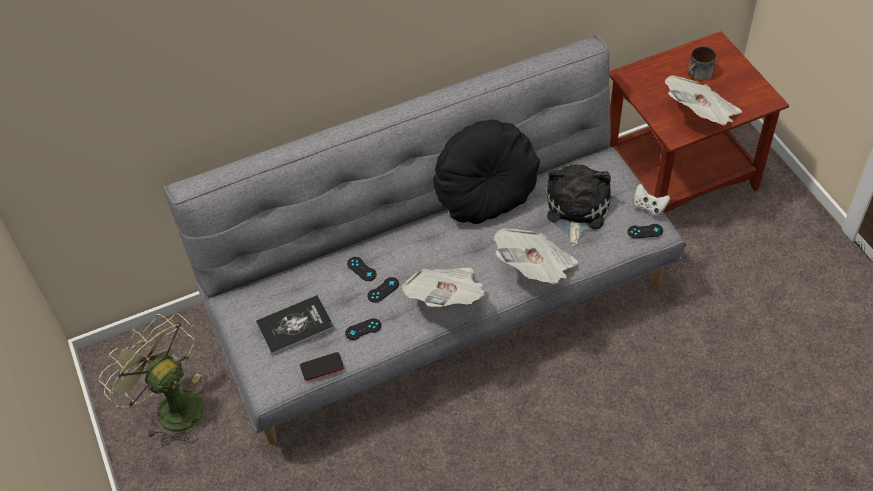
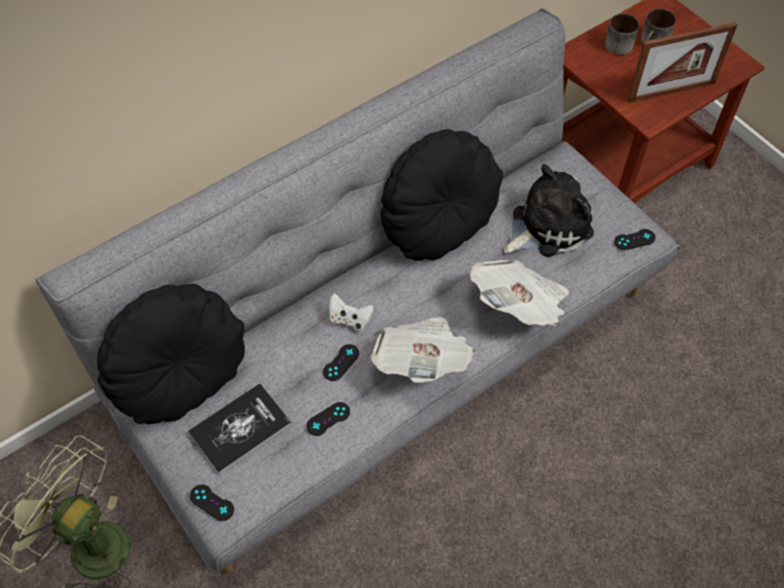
camera: 15 degrees left, 5 degrees up
phone [300,352,344,381] -> none
black game controller [347,257,377,281] -> black game controller moved to [190,484,234,521]
plush toy [547,164,611,247] -> plush toy turned 60 degrees clockwise [504,164,594,257]
white game controller [634,184,670,216] -> white game controller moved to [329,293,374,332]
newspaper [665,75,742,126] -> picture frame [627,22,737,103]
none -> black pillow [97,284,245,424]
none -> mug [605,14,639,55]

